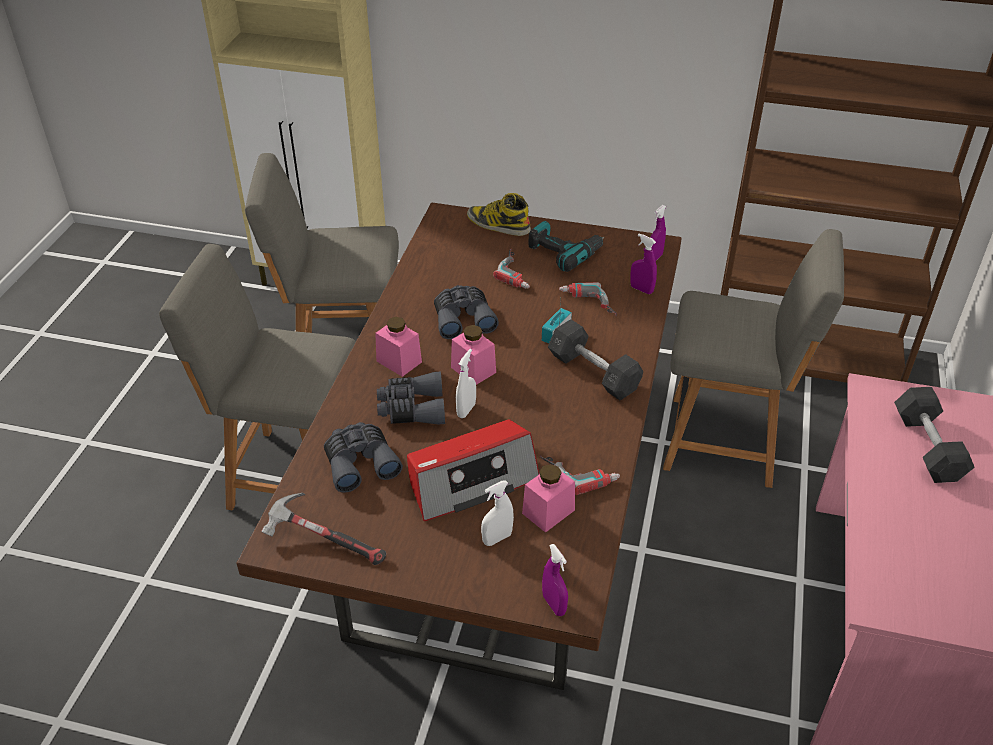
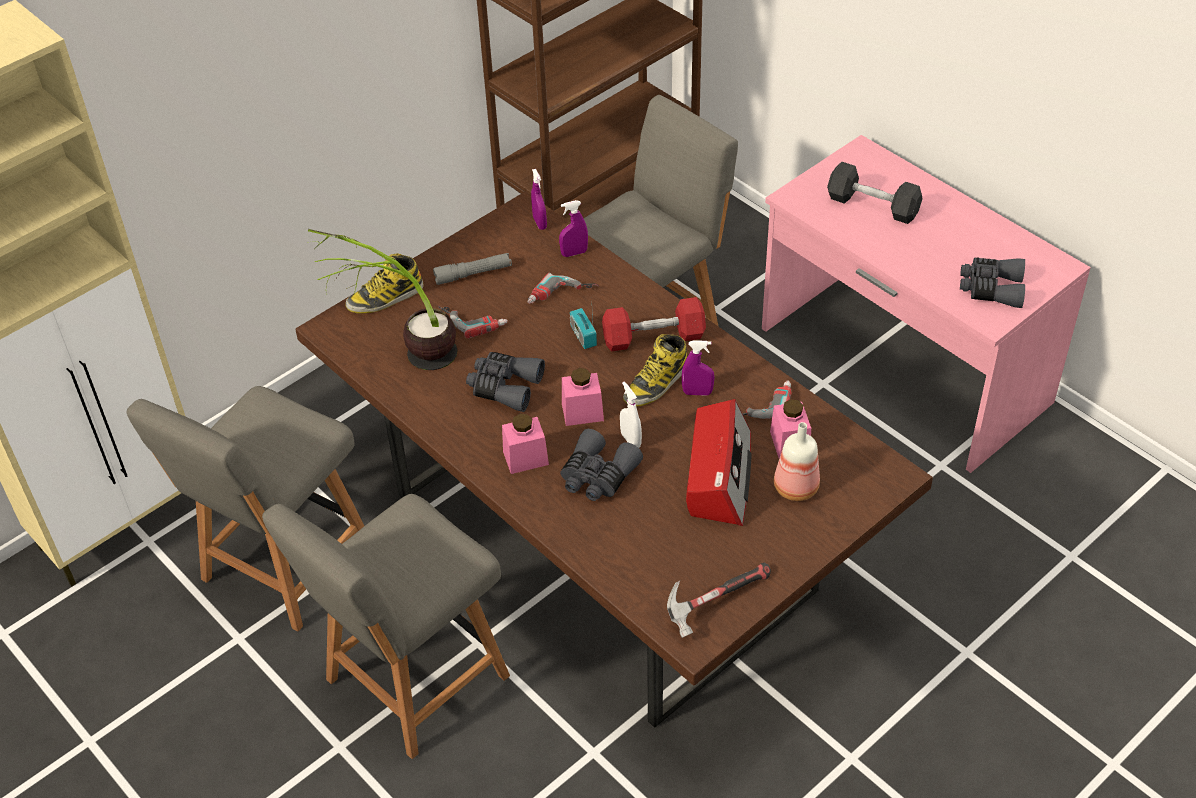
camera: 55 degrees left, 5 degrees up
grey binoculars [324,422,403,493] -> grey binoculars moved to [960,258,1025,308]
white spray bottle [481,480,514,546] -> bottle [774,422,820,501]
power drill [529,221,604,272] -> grey flashlight [433,253,512,285]
purple spray bottle [542,544,568,616] -> purple spray bottle moved to [682,340,714,396]
grey dumbbell [548,319,644,400] -> red dumbbell [602,297,706,351]
none -> potted plant [308,229,458,370]
none -> boot [623,334,688,406]

